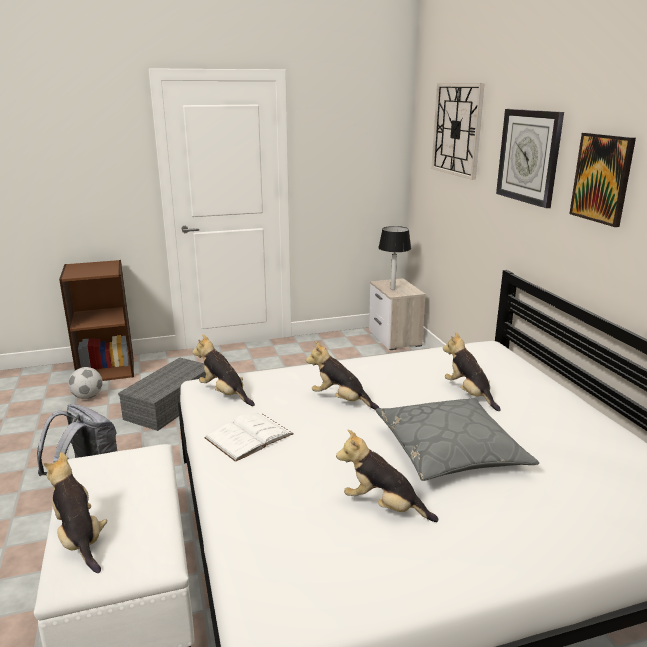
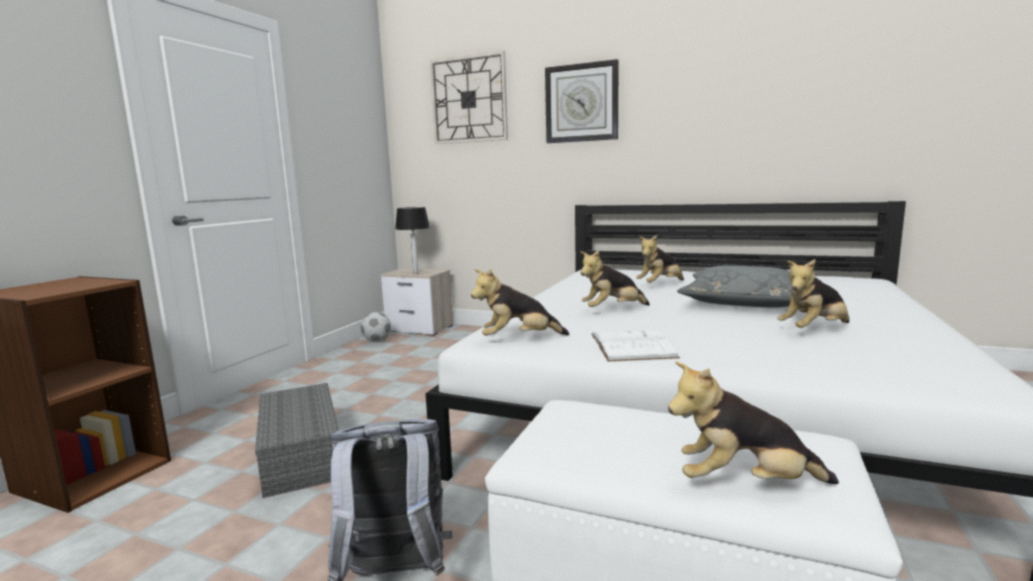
camera: 50 degrees left, 10 degrees down
football [68,367,103,399] -> football moved to [360,312,391,342]
plush toy [443,332,501,411] -> plush toy turned 45 degrees counterclockwise [636,235,684,282]
picture [569,133,636,227] -> none

